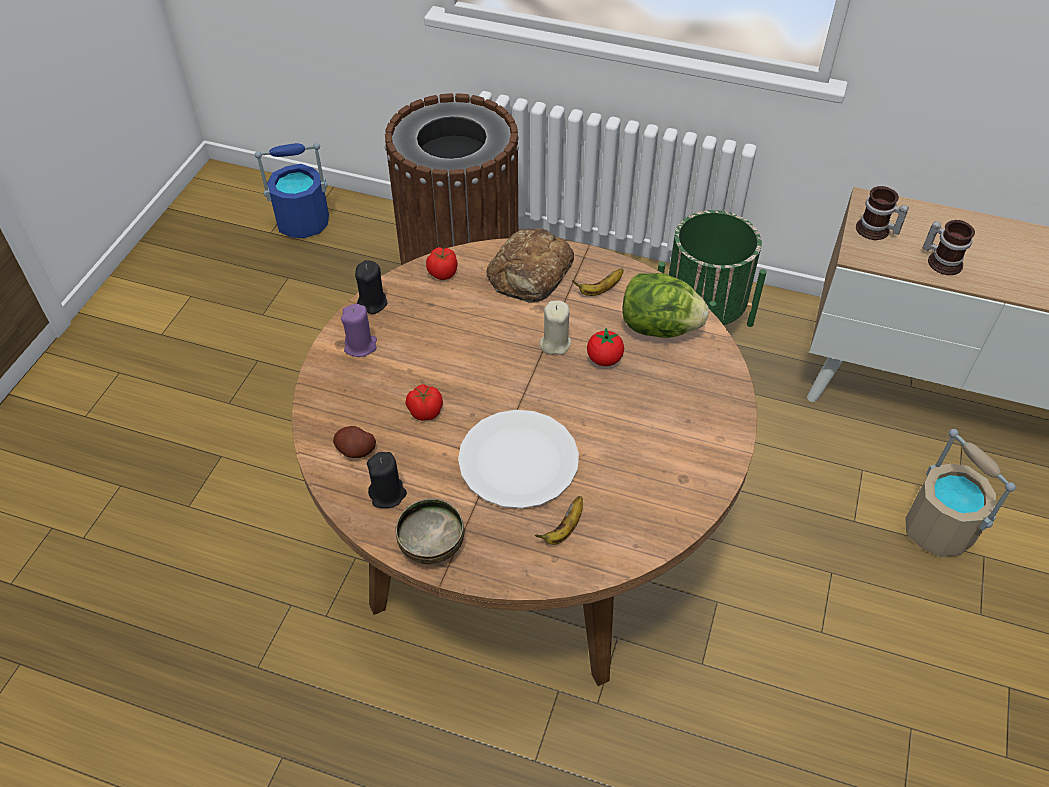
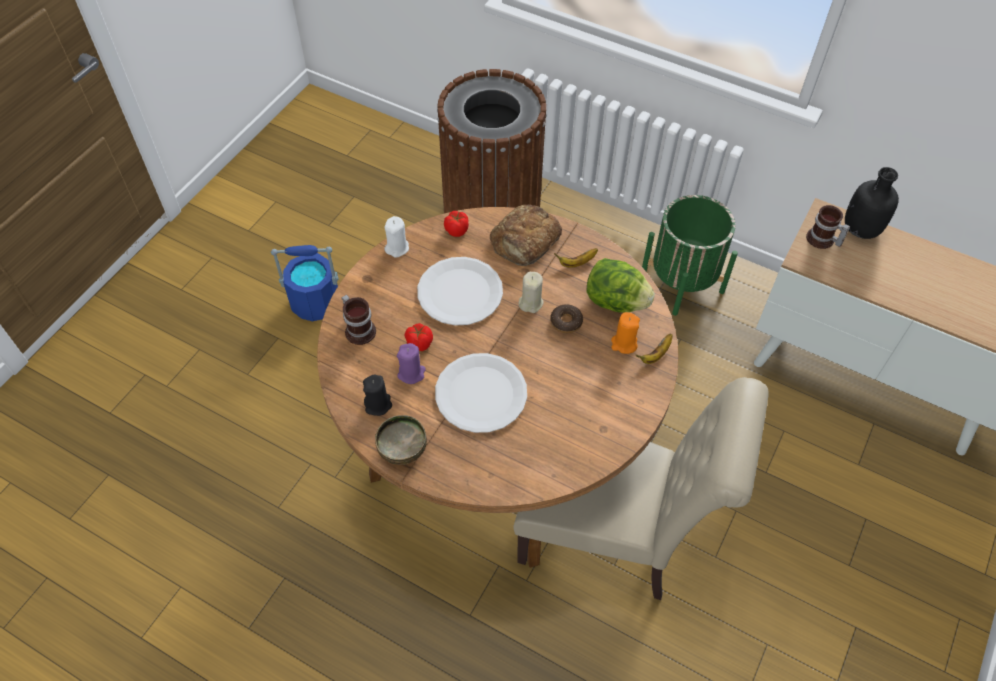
camera: 10 degrees right, 5 degrees up
blue bucket [255,143,329,238] -> blue bucket moved to [271,245,339,322]
potato [333,426,376,458] -> none
purple candle [341,304,377,357] -> purple candle moved to [397,343,426,384]
black candle [355,260,388,314] -> white candle [384,216,409,258]
banana [535,496,583,545] -> banana moved to [636,334,672,364]
tomato [587,328,624,366] -> donut [550,304,583,333]
beige bucket [905,429,1016,557] -> none
mug [923,220,975,275] -> mug moved to [341,295,376,345]
none -> white plate [417,257,503,326]
none -> beige chair [514,377,769,600]
none -> orange candle [611,312,640,354]
none -> black bottle [845,167,899,239]

